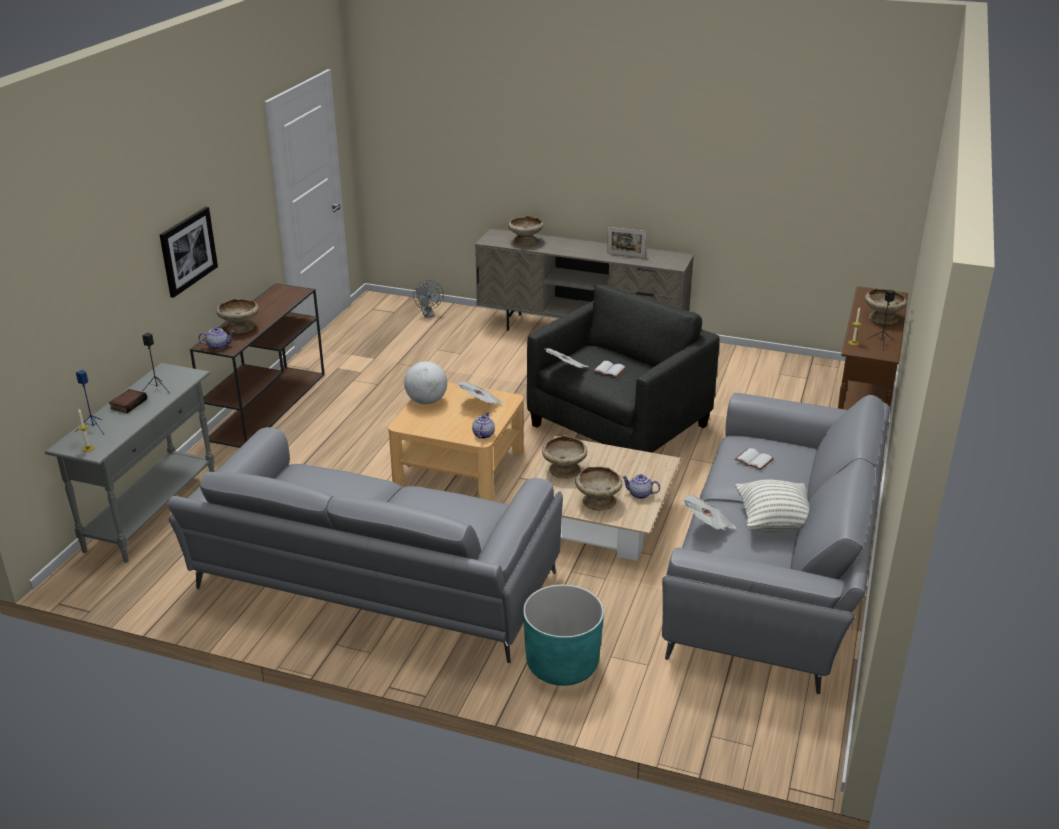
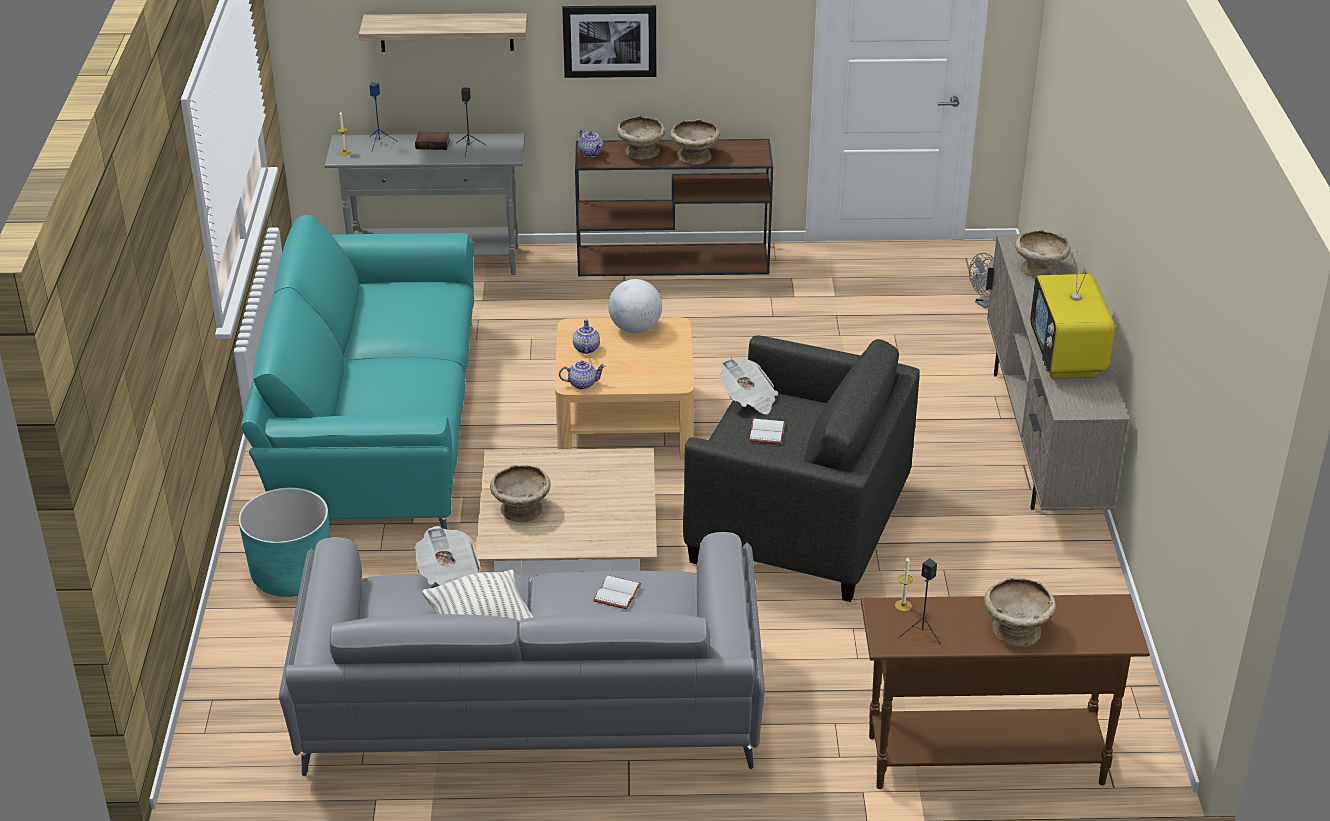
camera: 70 degrees right, 5 degrees up
grey sofa [168,427,563,663] -> turquoise sofa [241,215,474,529]
newspaper [457,381,504,404] -> none
beige bowl [542,435,587,479] -> beige bowl moved to [670,119,720,164]
picture frame [607,227,646,258] -> television [1030,250,1115,379]
teapot [622,474,660,499] -> teapot moved to [573,320,600,354]
none -> shelf [359,13,527,52]

